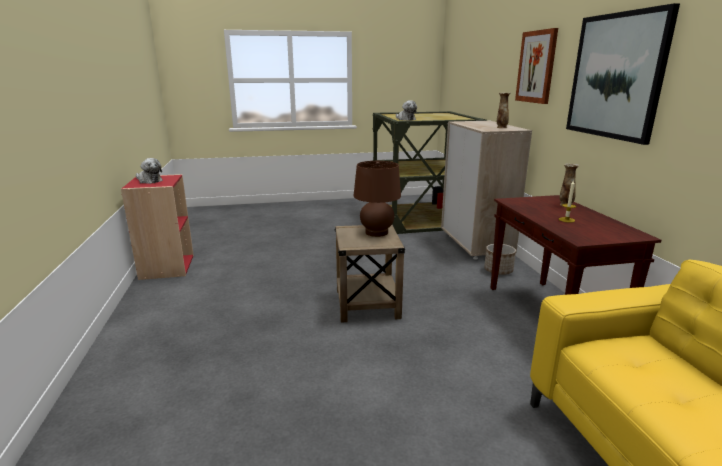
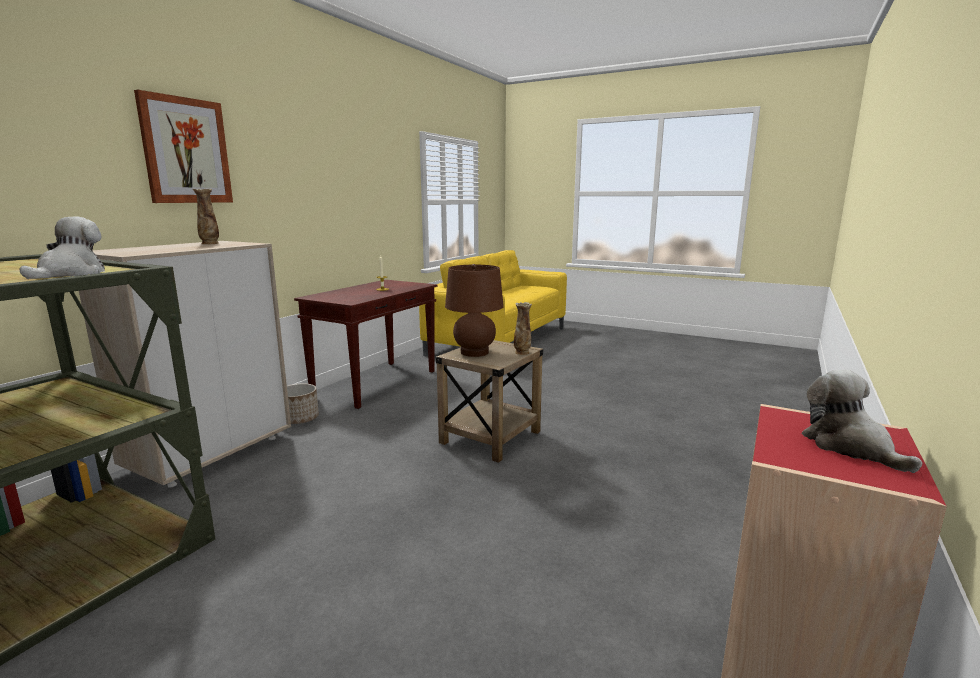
camera: 140 degrees left, 5 degrees down
vase [560,163,579,206] -> vase moved to [514,302,532,355]
picture [566,3,680,145] -> none

